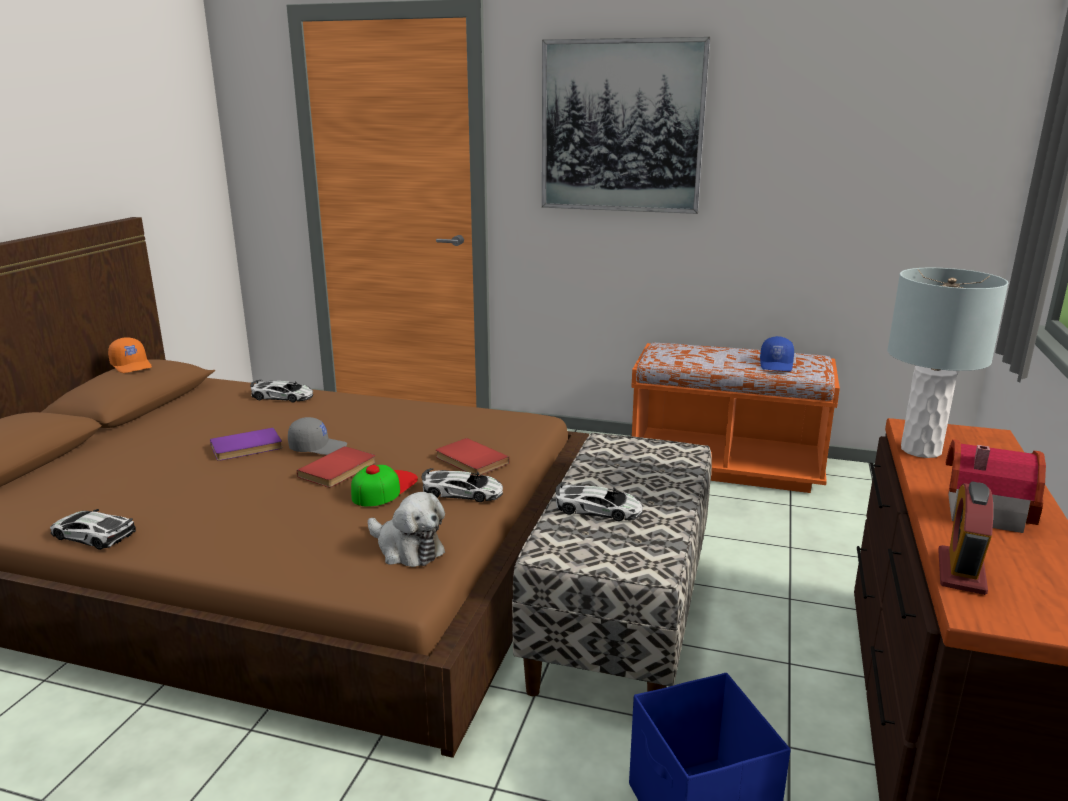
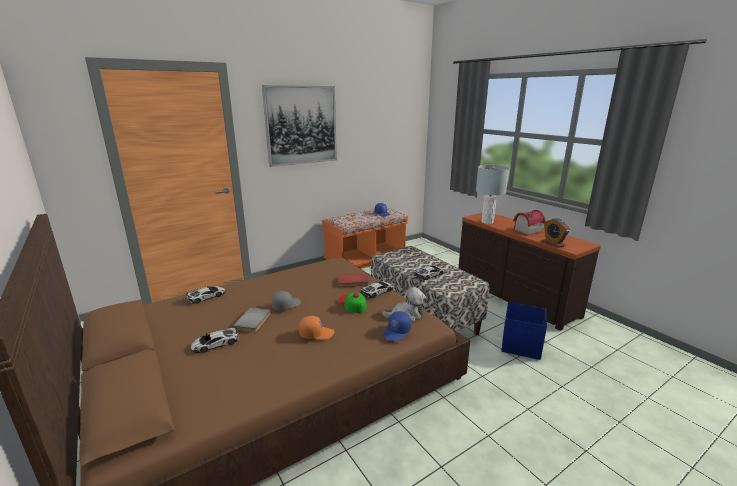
camera: 50 degrees left, 0 degrees up
toy car [50,509,136,550] -> toy car moved to [191,326,238,353]
orange cap [108,337,152,373] -> orange cap moved to [299,316,334,340]
purple book [210,428,282,461] -> grey book [233,307,271,332]
red book [297,446,376,487] -> none
none -> blue cap [383,311,411,341]

